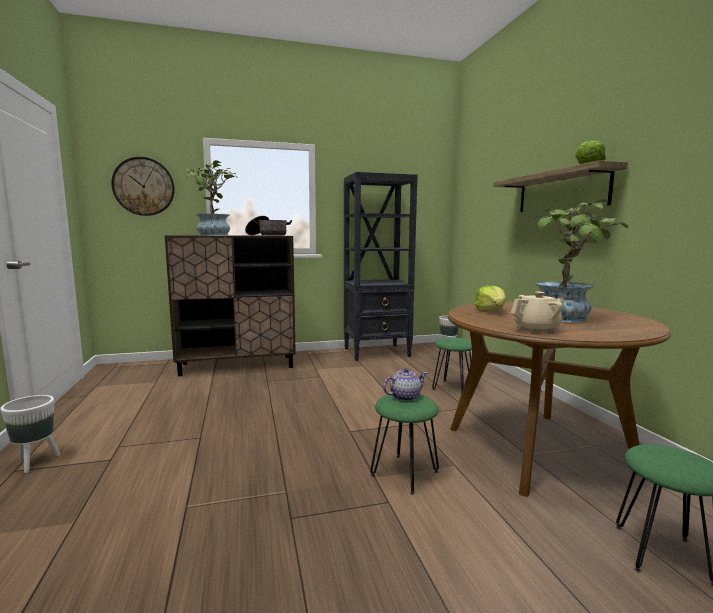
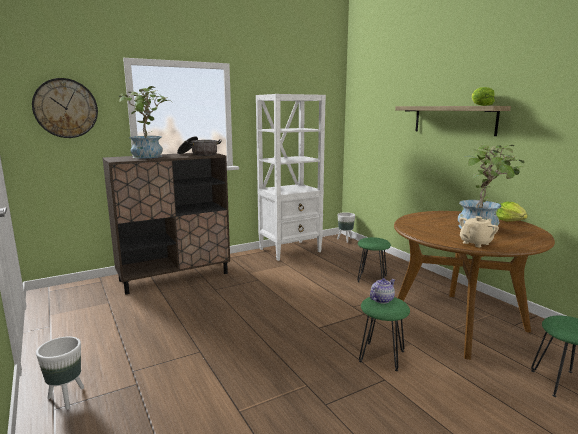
camera: 15 degrees left, 5 degrees up
black bookcase [344,172,418,361] -> white bookcase [256,94,326,261]
lettuce [474,285,506,311] -> lettuce moved to [496,202,528,222]

